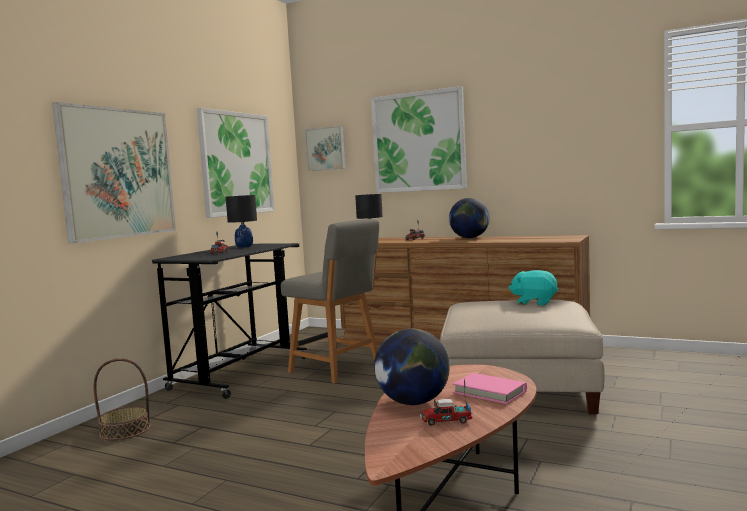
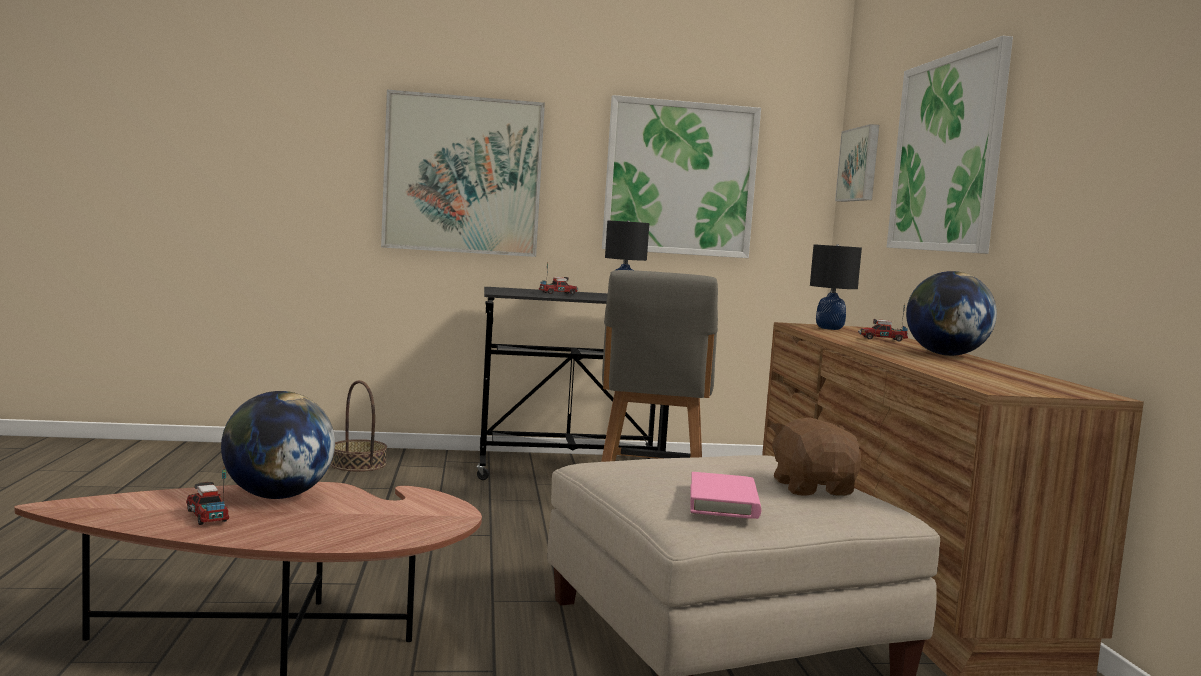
camera: 55 degrees right, 0 degrees up
pink book [452,373,527,404] -> pink book moved to [690,472,761,519]
turquoise plush toy [508,270,558,305] -> brown plush toy [770,417,861,496]

